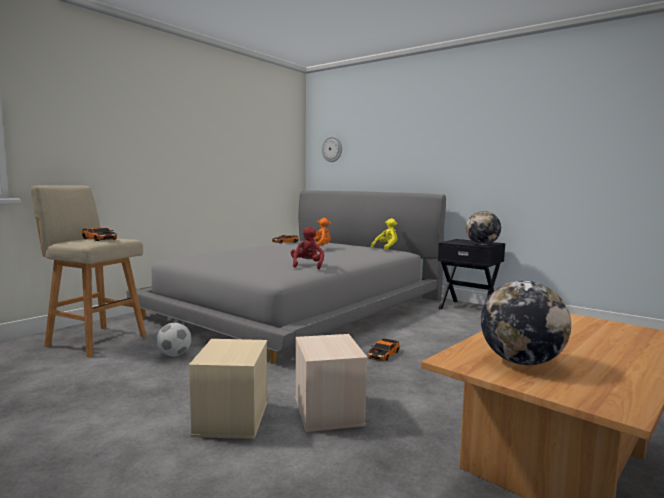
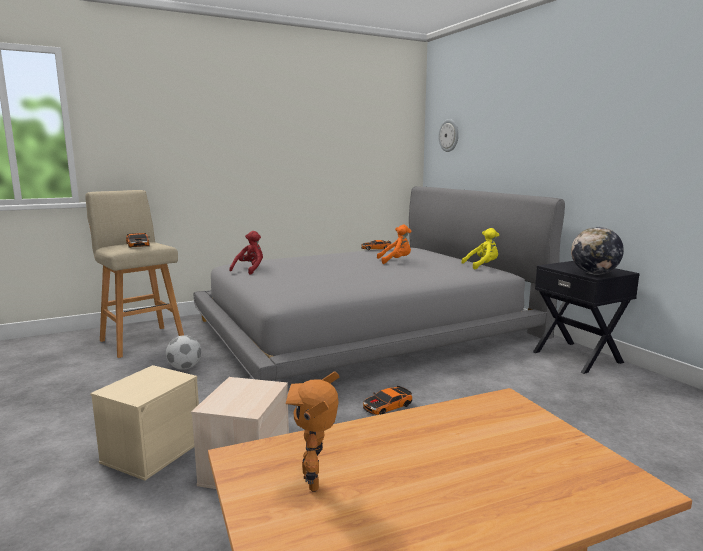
camera: 25 degrees right, 5 degrees up
red plush toy [291,227,324,269] -> red plush toy moved to [229,231,263,274]
globe [481,280,571,365] -> toy robot [286,371,339,492]

